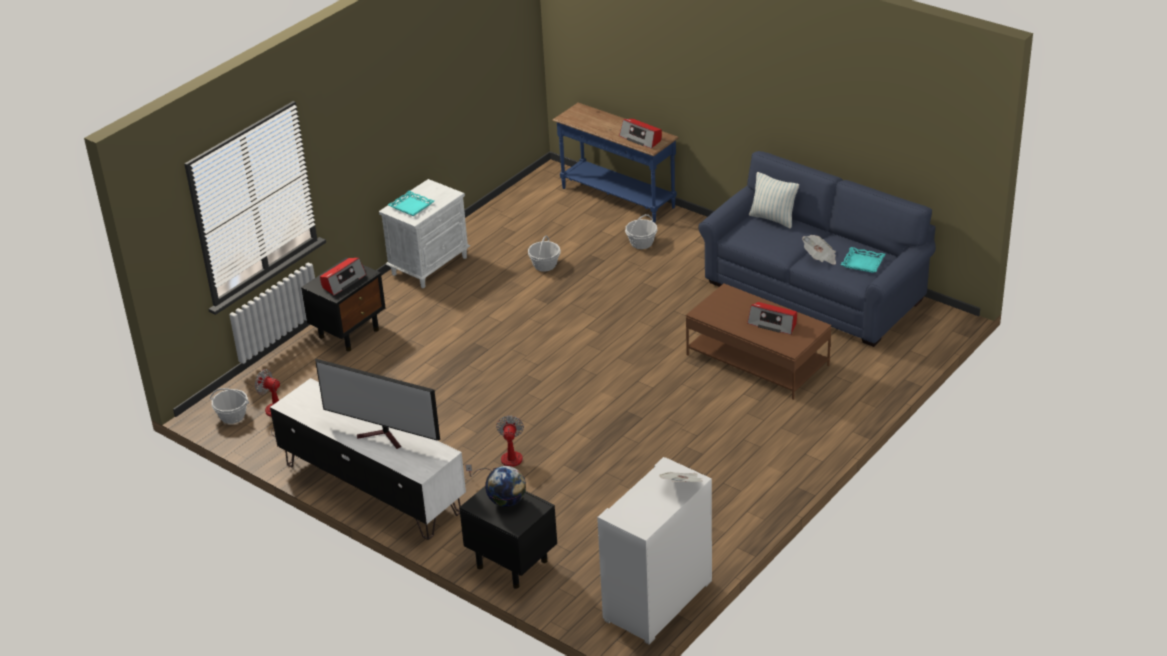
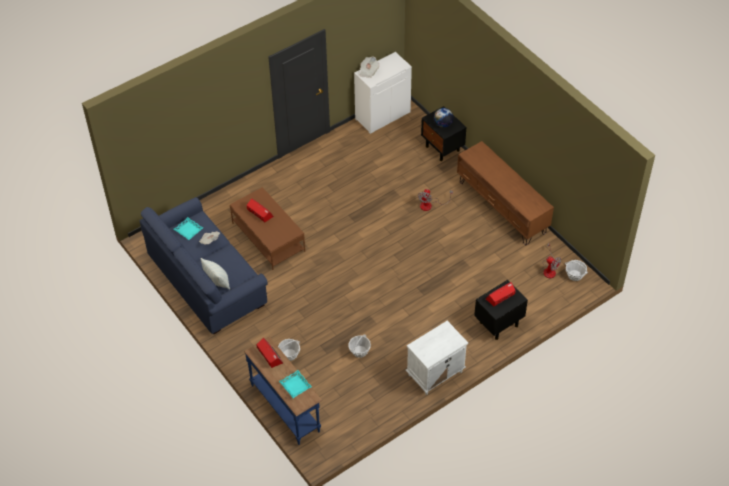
camera: 165 degrees left, 15 degrees up
white tv stand [270,378,466,540] -> brown tv stand [457,141,554,246]
television [315,359,440,449] -> none
turquoise tray [388,191,434,216] -> turquoise tray moved to [279,370,312,398]

